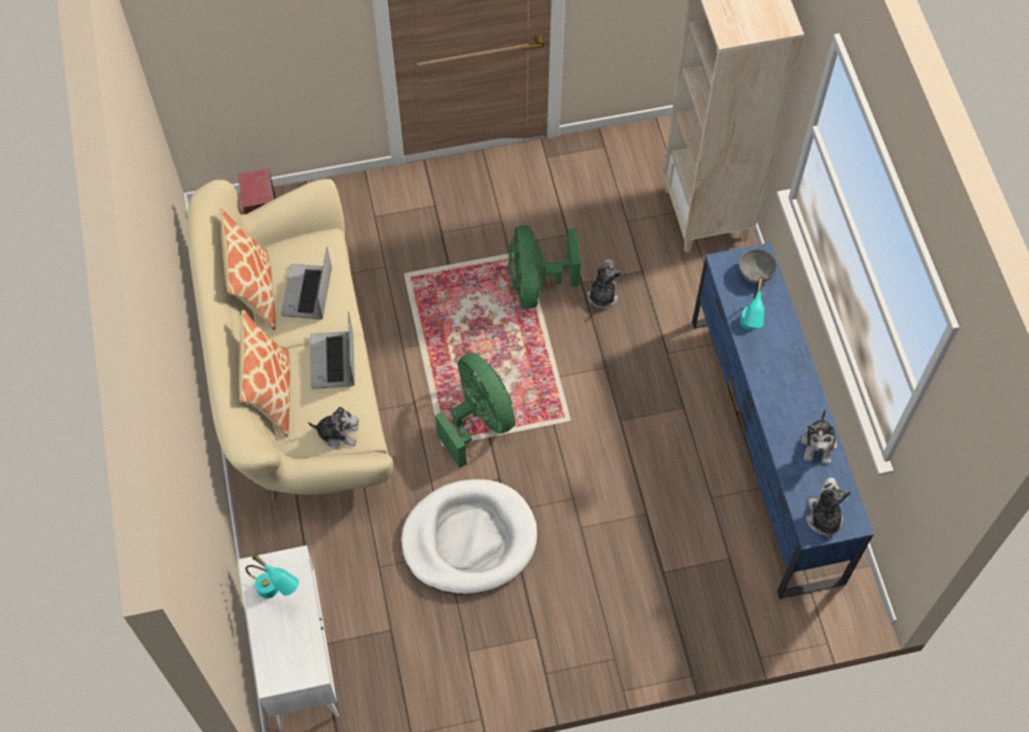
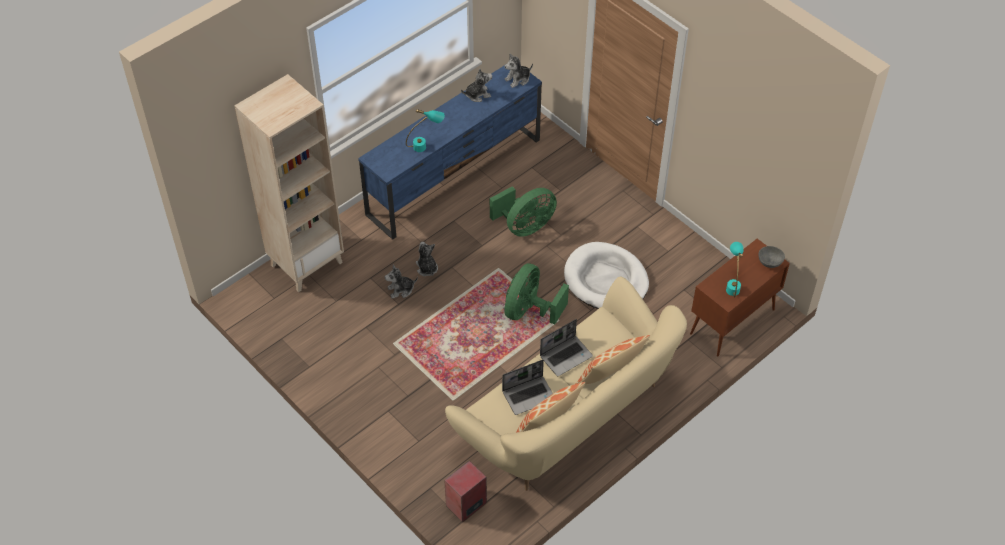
camera: 120 degrees left, 10 degrees down
white cabinet [239,545,339,730] -> brown cabinet [690,239,790,356]
plush toy [308,407,359,449] -> plush toy moved to [416,242,438,276]
green fan [508,225,581,309] -> green fan moved to [490,186,557,237]
grey bowl [739,249,777,283] -> grey bowl moved to [758,246,785,268]

